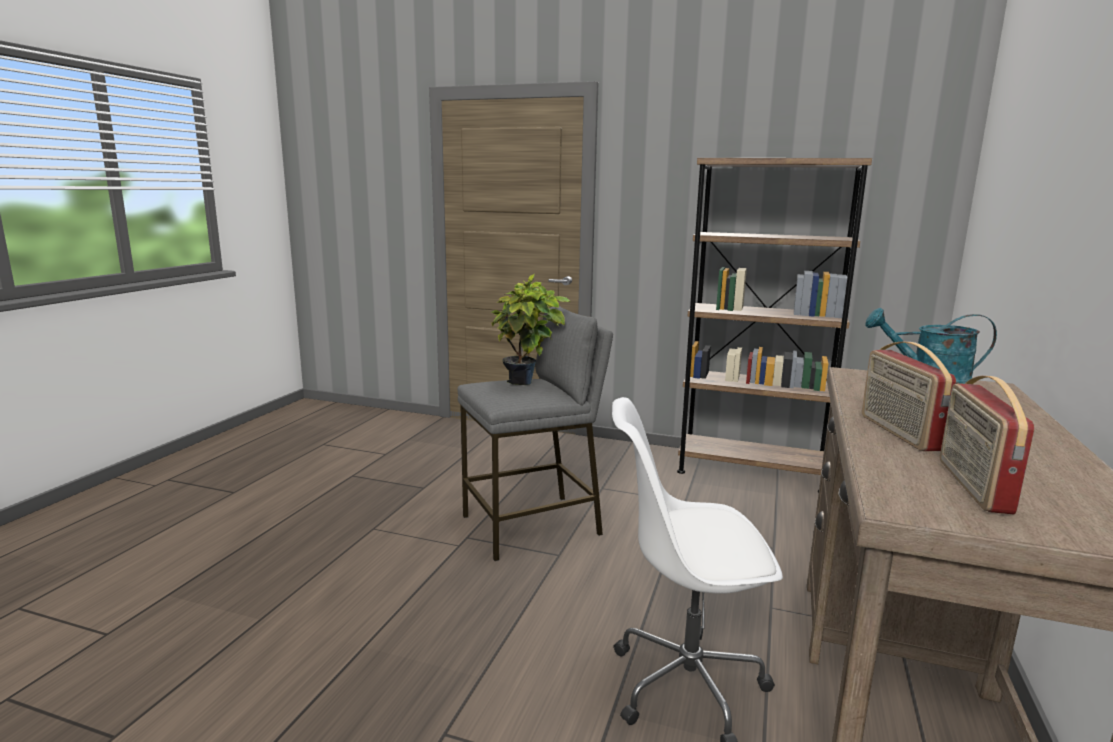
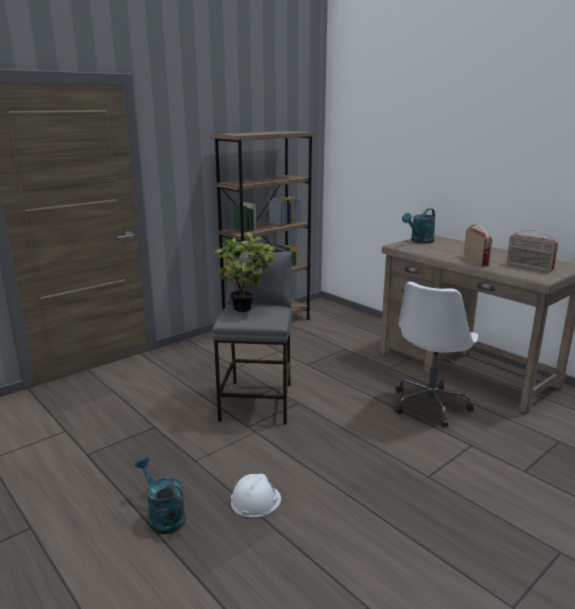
camera: 60 degrees left, 5 degrees up
radio [862,342,956,451] -> radio turned 120 degrees counterclockwise [464,225,493,266]
none -> turquoise watering can [135,456,186,534]
none -> white hard hat [231,474,281,517]

